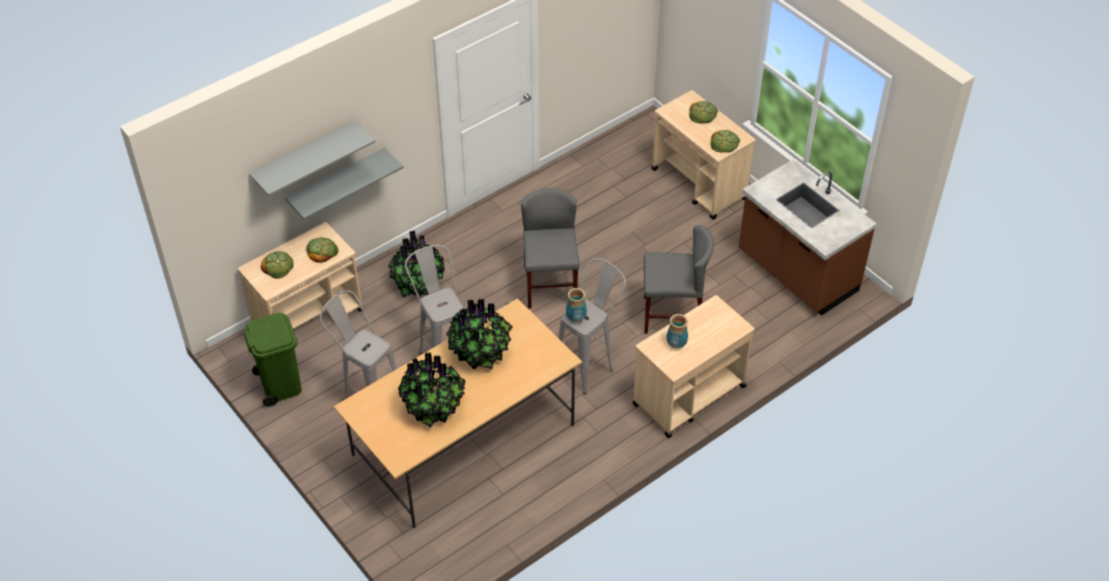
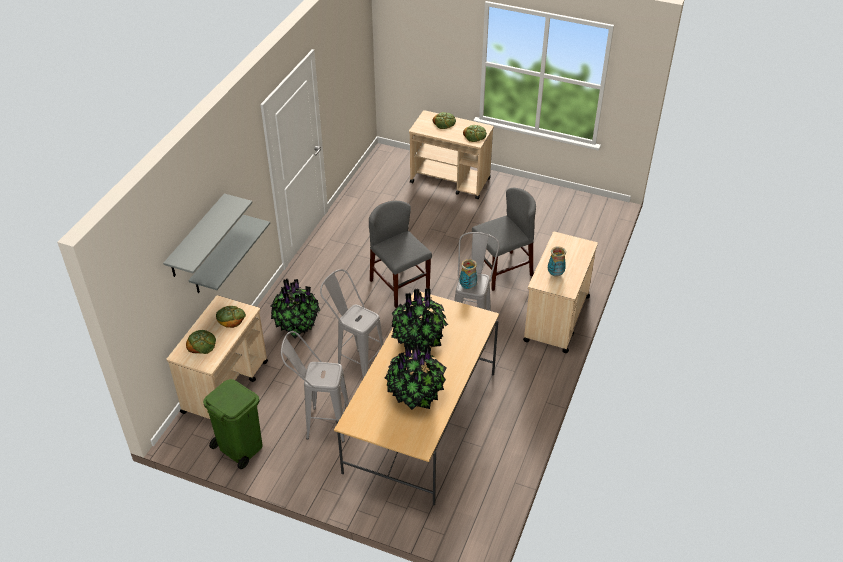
camera: 30 degrees left, 5 degrees down
brown counter [738,159,877,315] -> none

